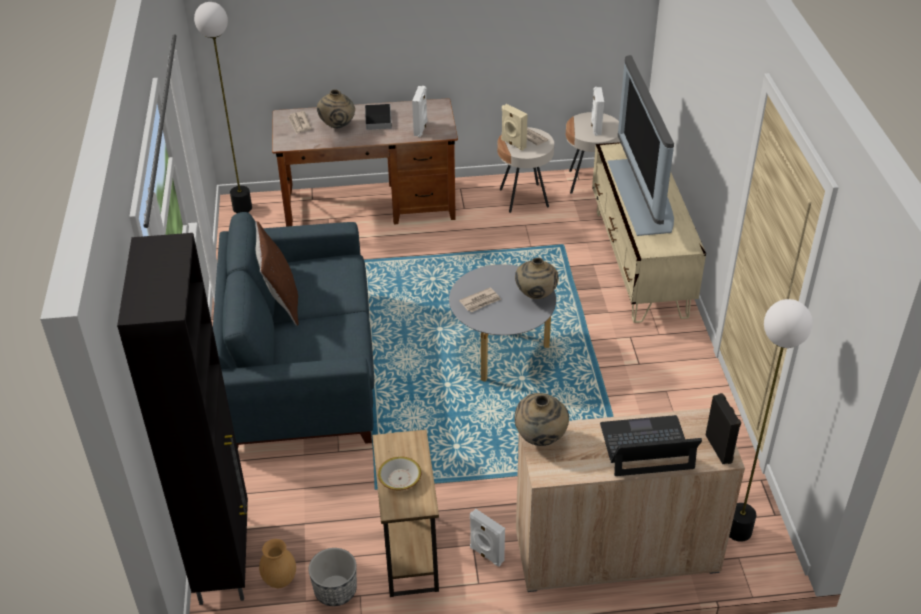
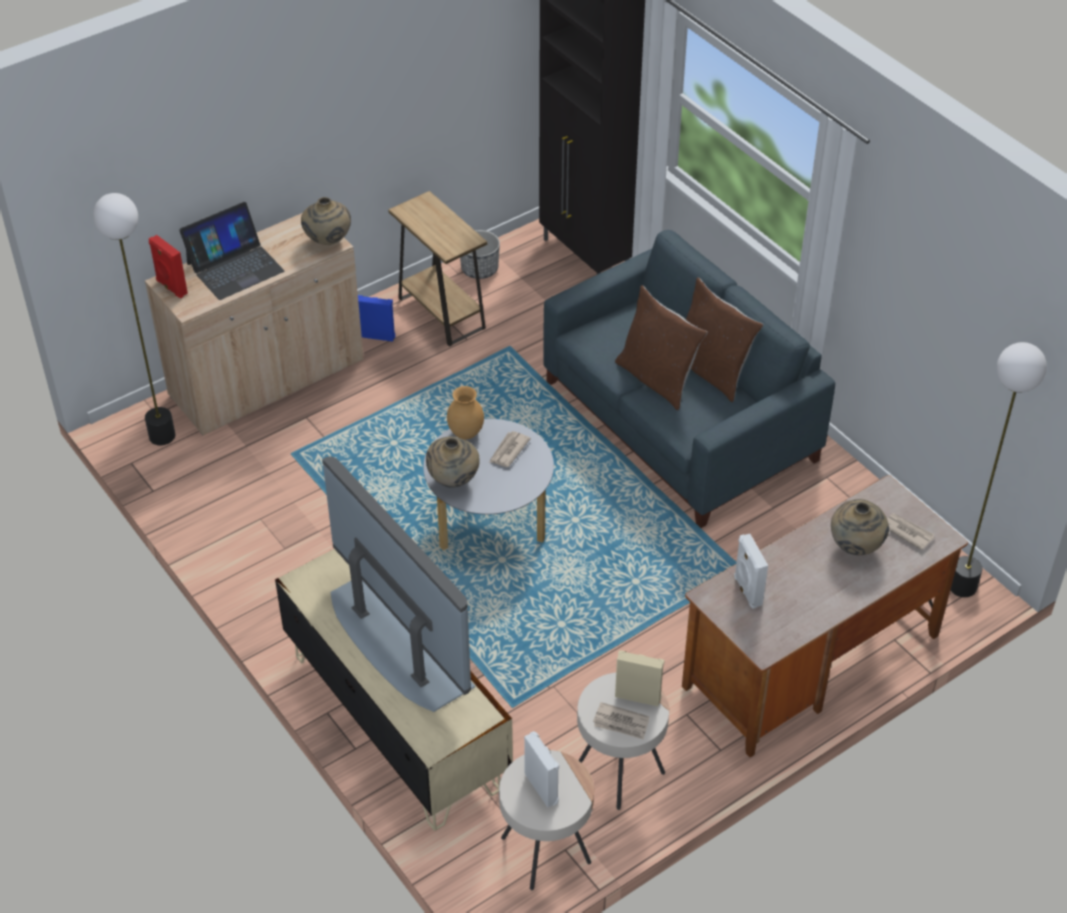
camera: 150 degrees right, 5 degrees up
brown vase [259,539,296,588] -> brown vase moved to [447,386,484,439]
book [365,104,392,130] -> none
bowl [378,456,421,491] -> none
white speaker [470,509,505,567] -> blue speaker [358,295,395,342]
black speaker [706,393,741,464] -> red speaker [149,235,188,298]
none -> brown pillow [615,285,708,410]

